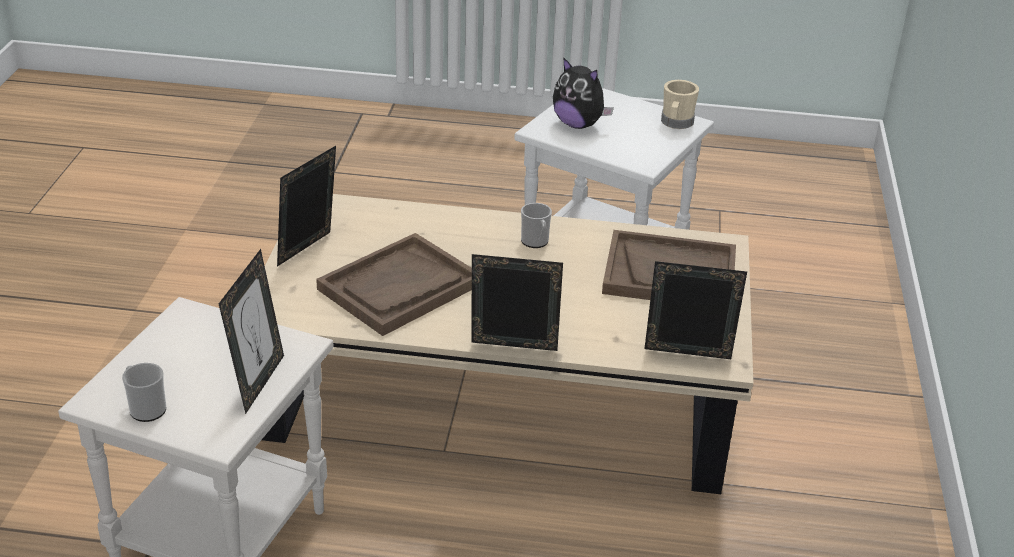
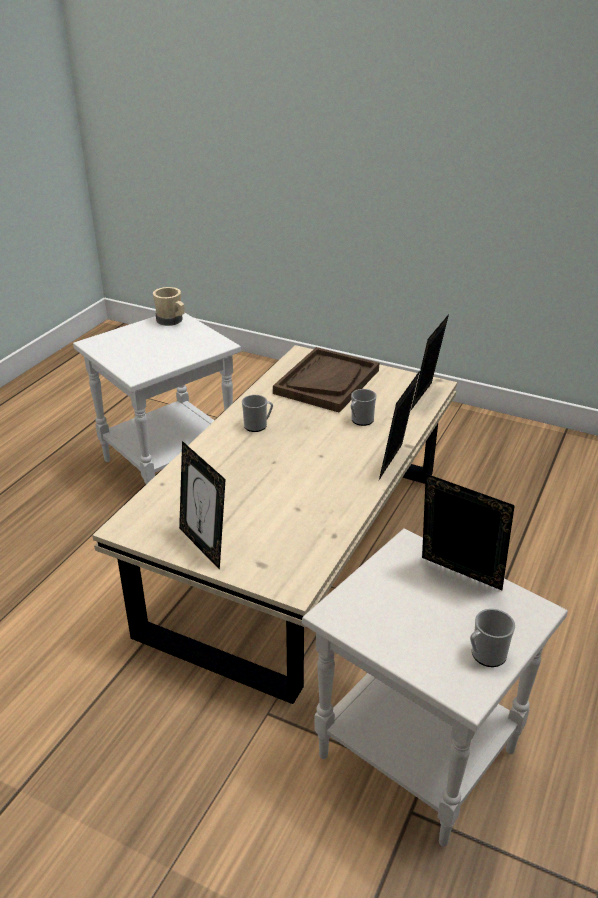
camera: 70 degrees left, 0 degrees up
brown tray [316,233,472,336] -> none
plush toy [553,57,614,129] -> none
none -> mug [351,389,377,426]

